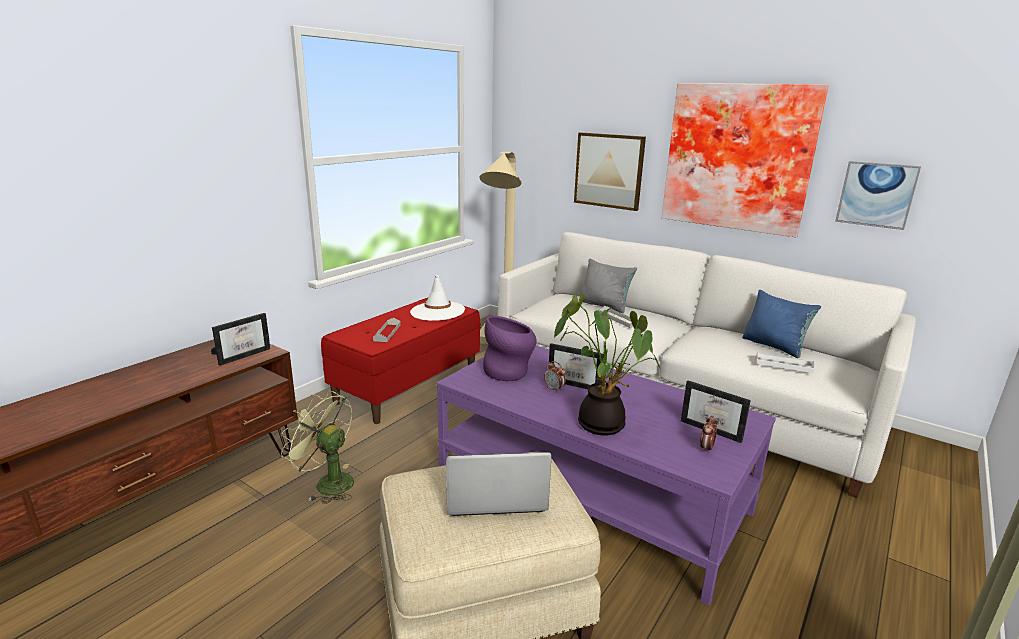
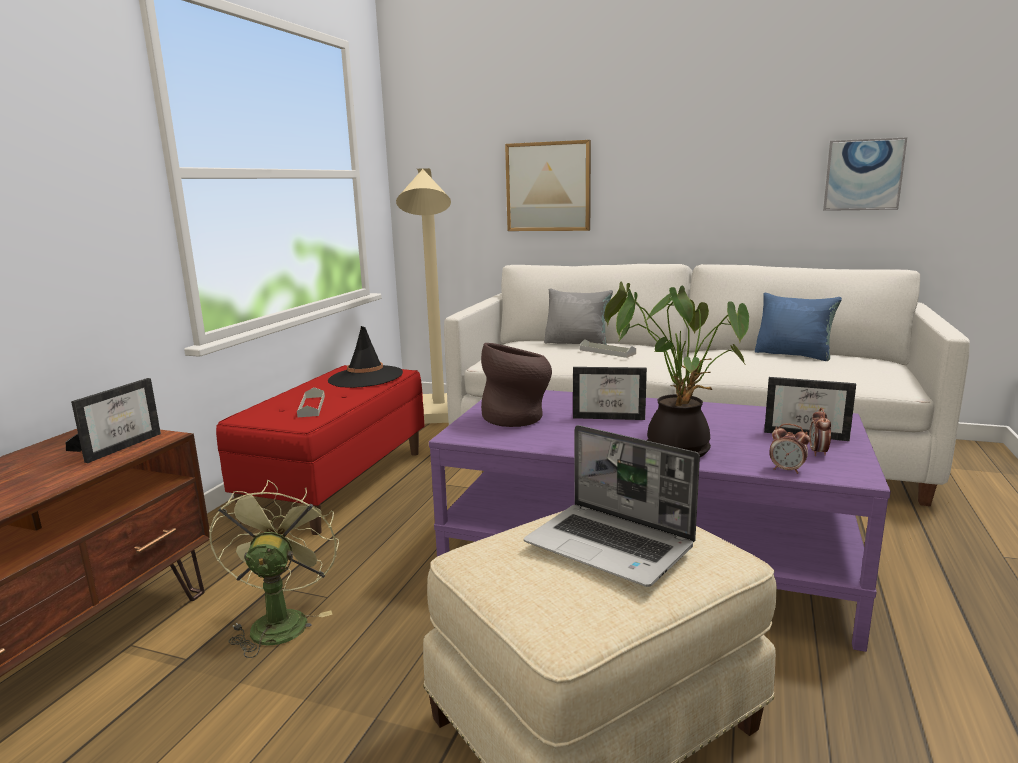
camera: 15 degrees left, 5 degrees down
green fan [281,391,354,504] -> green fan turned 75 degrees clockwise [209,480,339,658]
white hat [410,275,465,321] -> black hat [328,326,403,388]
laptop [446,452,552,516] -> laptop turned 120 degrees counterclockwise [524,425,700,587]
purple vase [483,316,536,381] -> brown vase [481,343,552,427]
alarm clock [544,361,566,393] -> alarm clock moved to [769,424,810,474]
picture [661,83,829,237] -> none
white tray [756,352,815,373] -> none

